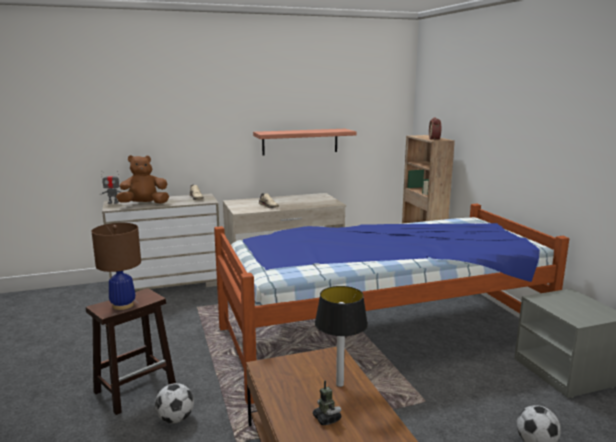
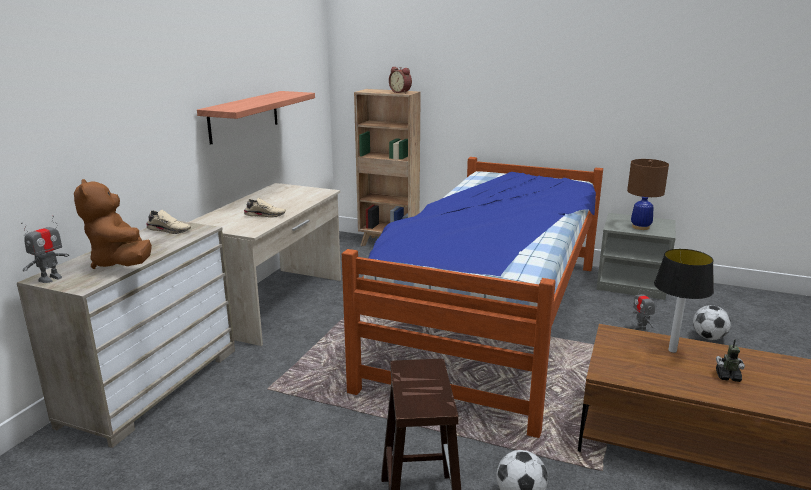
camera: 50 degrees left, 5 degrees up
brown table lamp [92,223,141,310] -> brown table lamp moved to [627,159,669,230]
brown plush toy [116,155,169,204] -> brown plush toy turned 45 degrees counterclockwise [74,179,152,269]
none -> toy robot [633,285,655,332]

